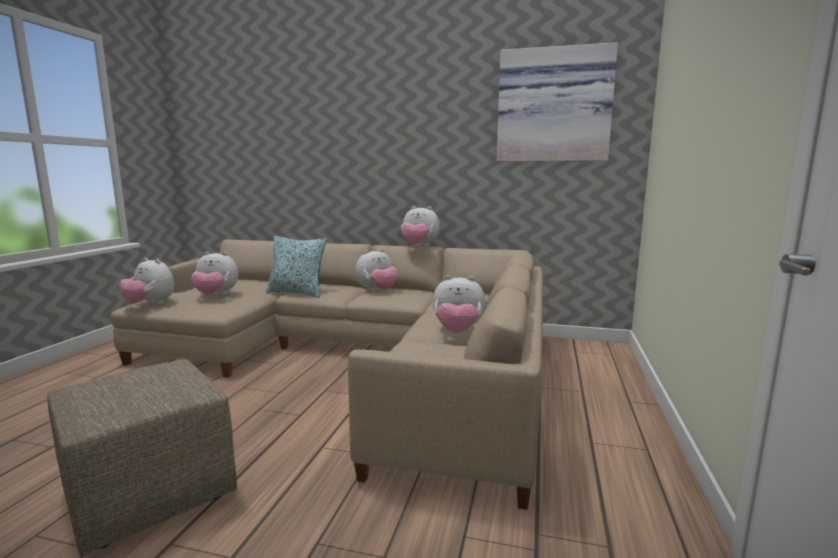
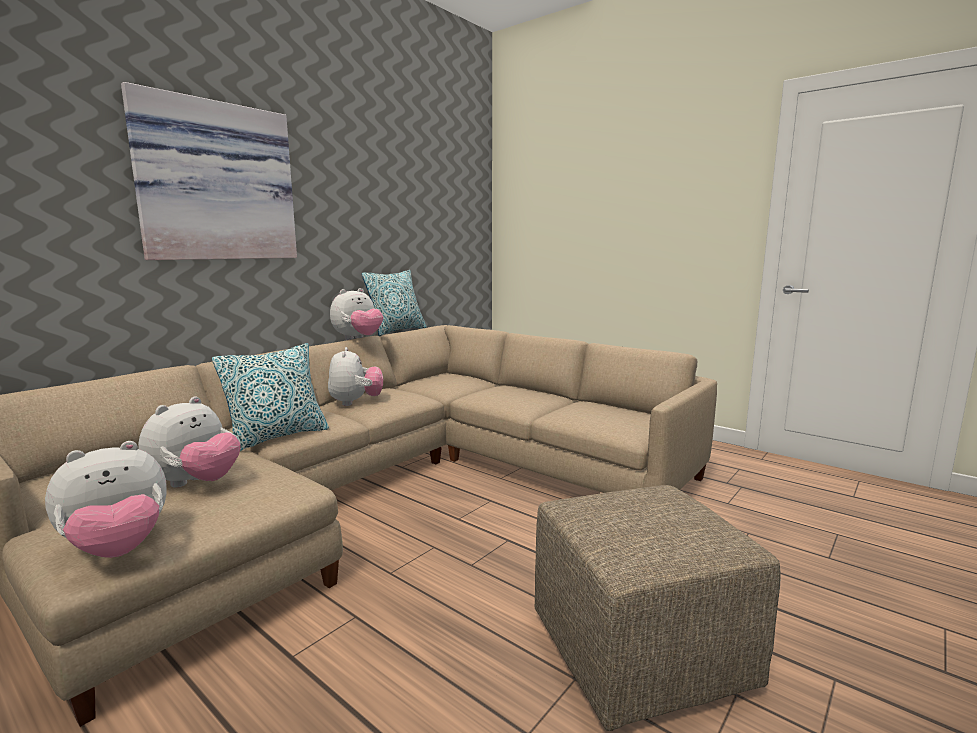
camera: 65 degrees left, 0 degrees up
plush toy [433,275,486,333] -> none
picture [497,42,618,162] -> picture moved to [121,82,297,260]
none -> pillow [362,270,427,336]

